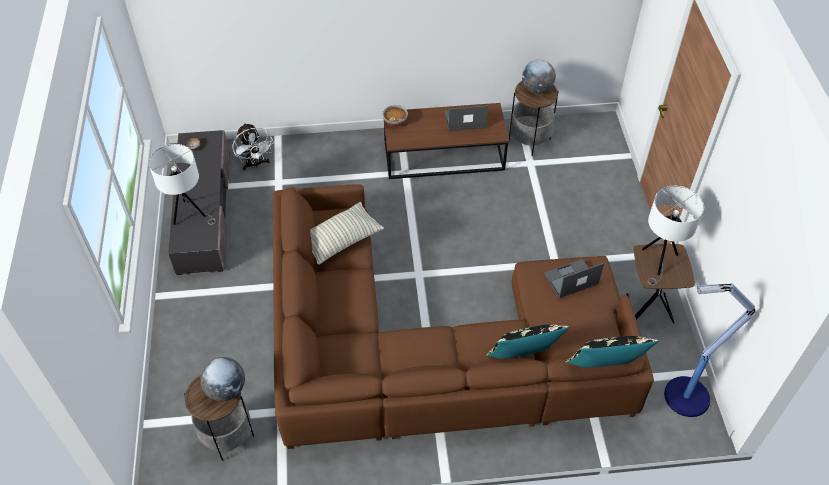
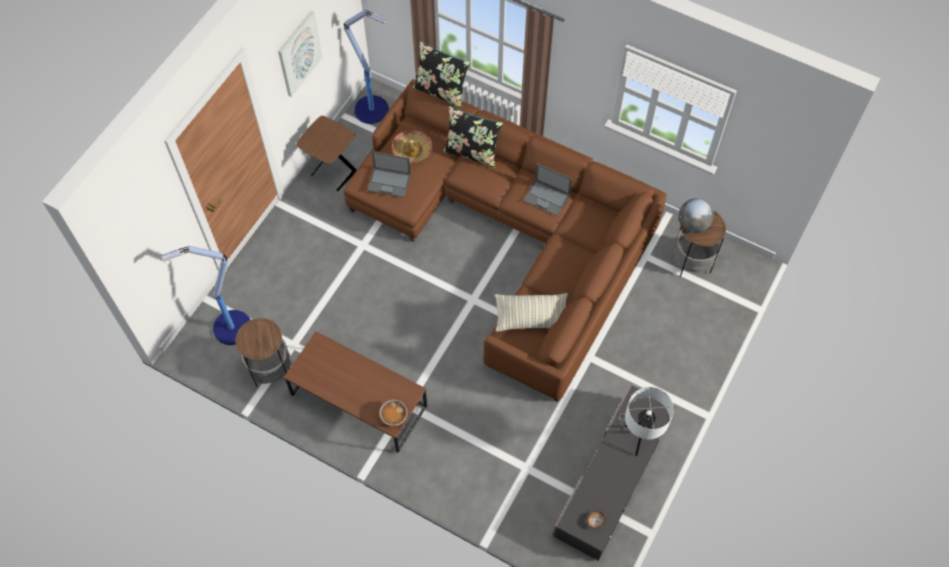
camera: 145 degrees left, 10 degrees up
white fan [232,123,274,170] -> none
laptop [444,105,488,131] -> laptop moved to [523,163,572,216]
globe [522,60,556,94] -> none
white table lamp [642,186,704,285] -> none
none -> floor lamp [161,246,250,345]
none -> picture [278,11,323,97]
none -> hat [392,130,432,164]

